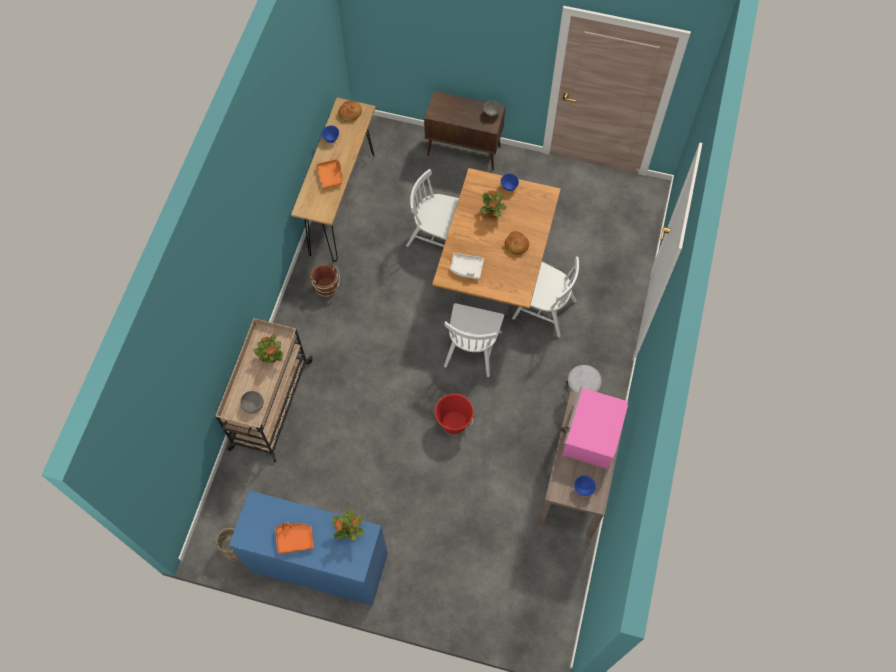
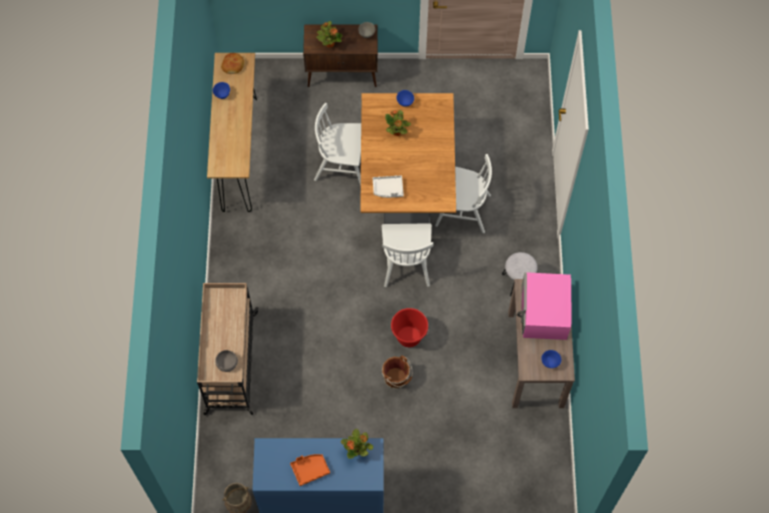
camera: 15 degrees left, 0 degrees up
potted plant [254,334,283,364] -> potted plant moved to [316,21,343,48]
brown bucket [311,264,340,297] -> brown bucket moved to [382,355,412,389]
orange tray [316,159,342,190] -> none
bread [504,231,529,255] -> none

